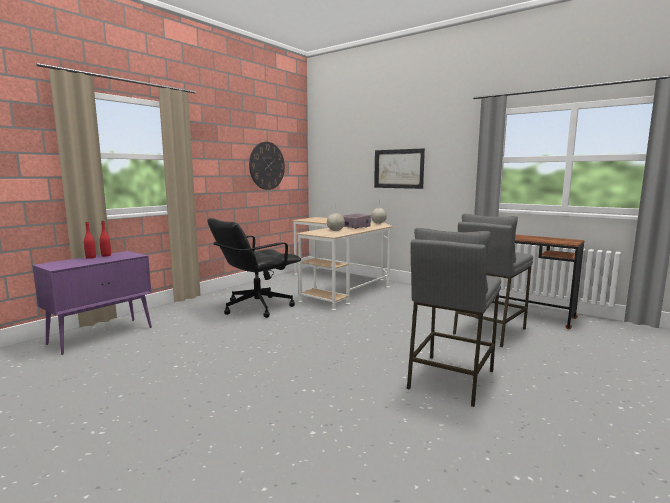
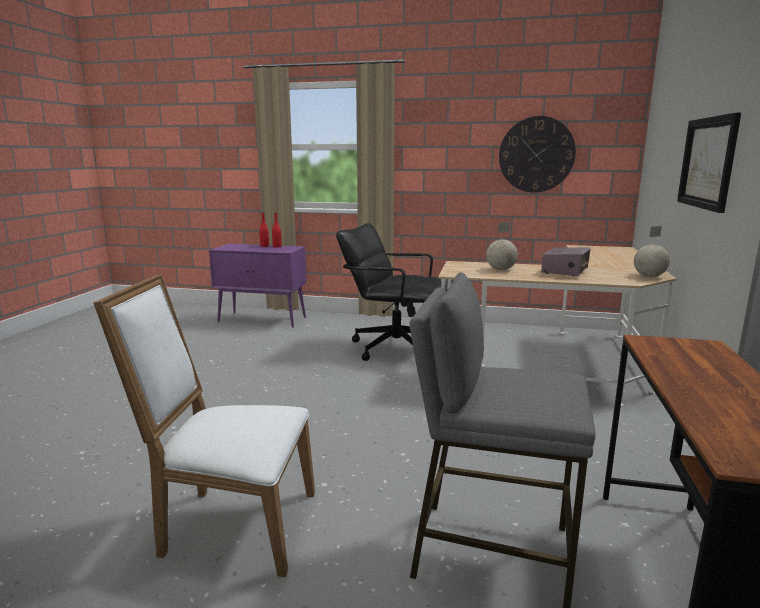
camera: 65 degrees right, 5 degrees up
grey stool [407,228,501,407] -> white chair [93,274,315,577]

